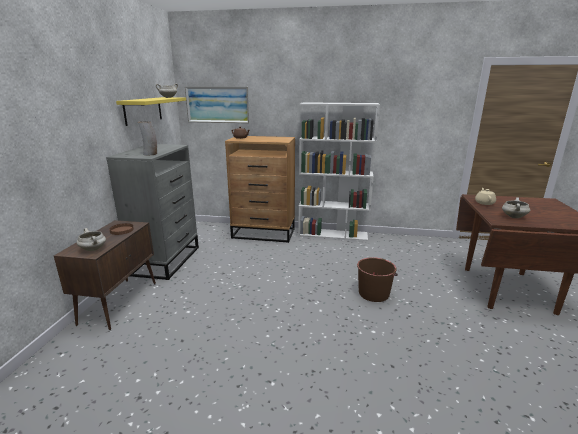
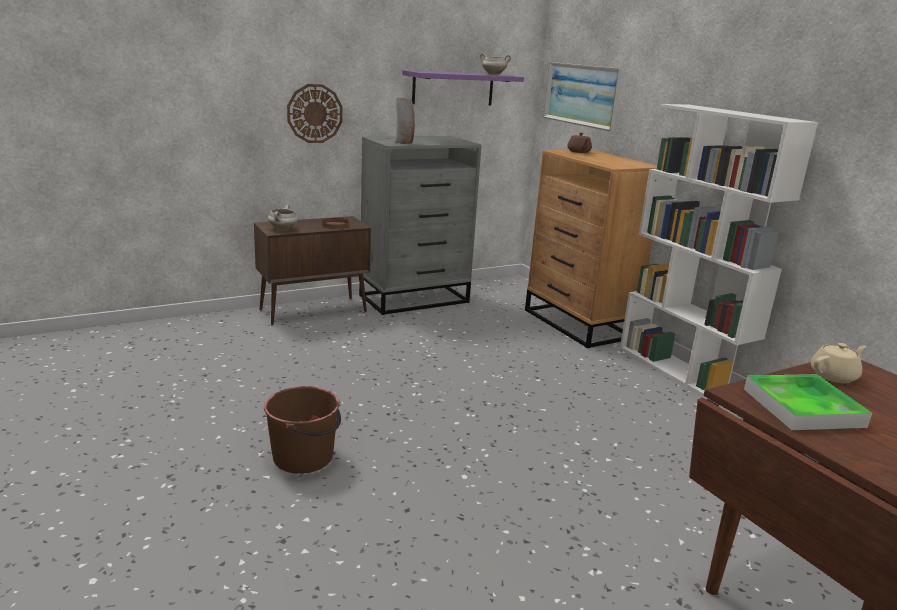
camera: 50 degrees right, 0 degrees up
yellow shelf [116,97,186,126] -> purple shelf [402,70,524,106]
brown bucket [357,257,398,302] -> brown bucket moved to [264,386,341,474]
white cooking pot [502,197,530,218] -> tray [744,374,872,430]
none -> wall clock [287,84,343,143]

